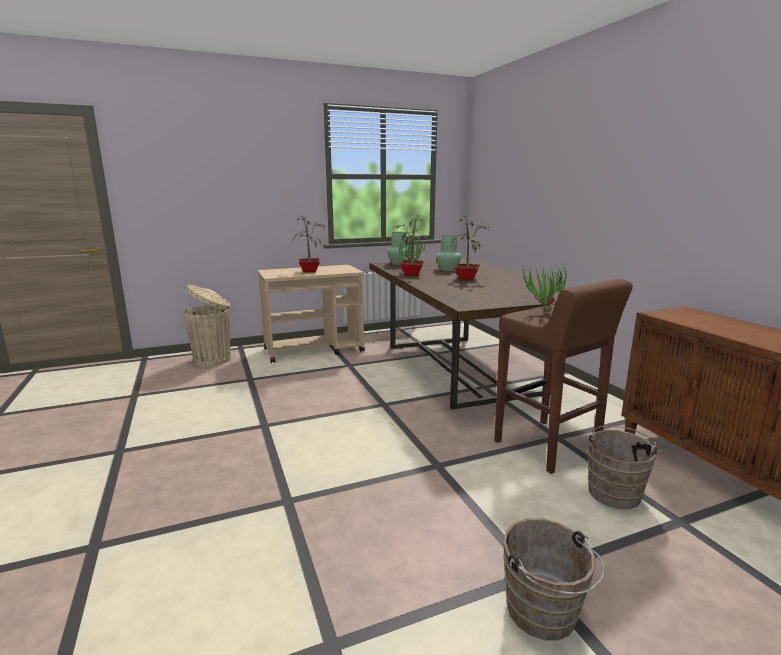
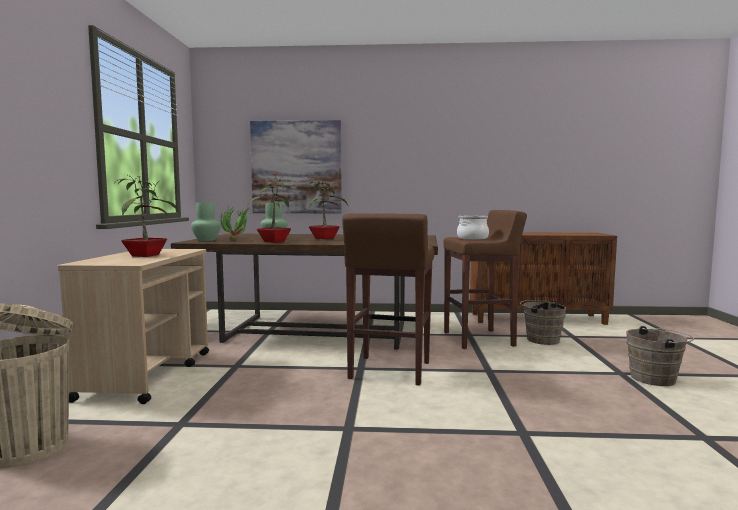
camera: 65 degrees left, 10 degrees down
potted plant [523,264,567,312] -> cooking pot [457,216,489,240]
none -> picture [250,120,342,213]
none -> brown stool [342,213,434,385]

